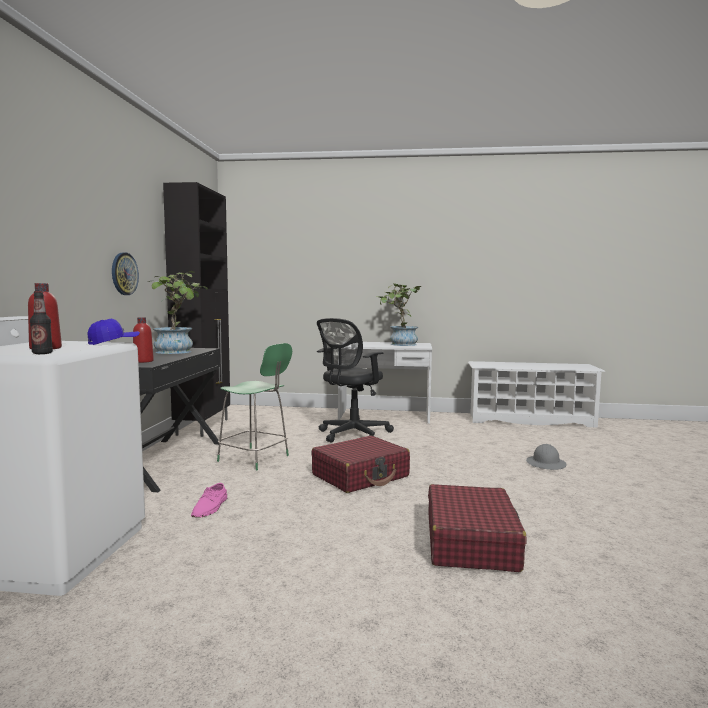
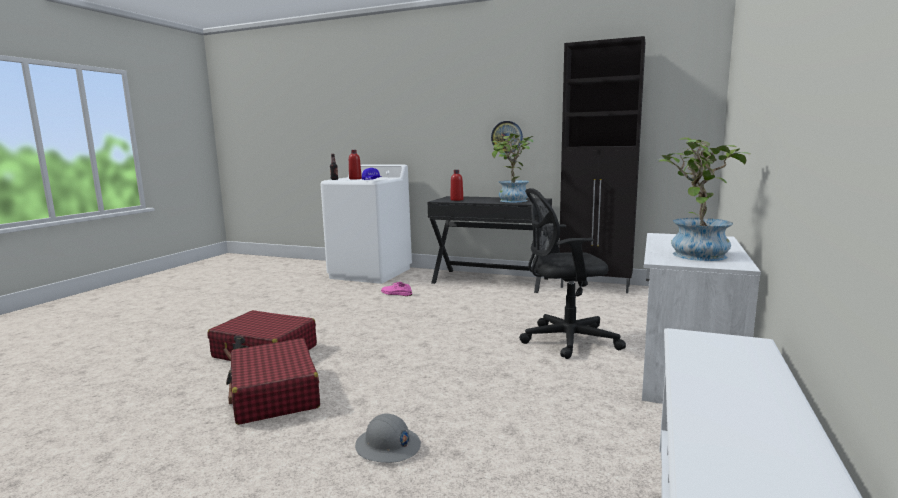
camera: 105 degrees right, 5 degrees up
green stool [217,343,292,470] -> none
red suitcase [311,436,410,493] -> red suitcase moved to [226,338,320,425]
black office chair [317,318,394,443] -> black office chair turned 60 degrees counterclockwise [519,188,626,359]

